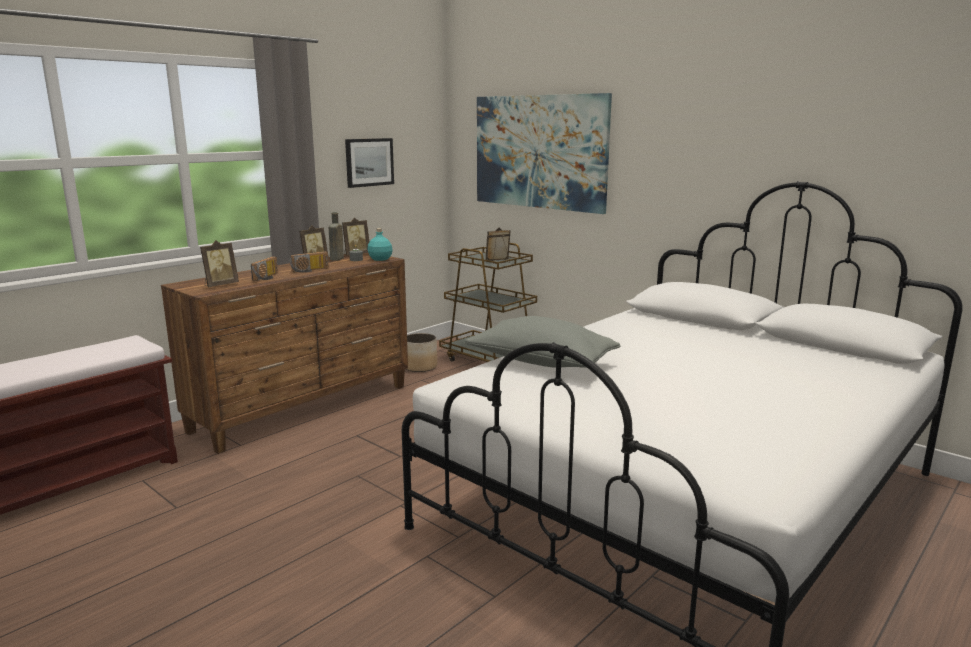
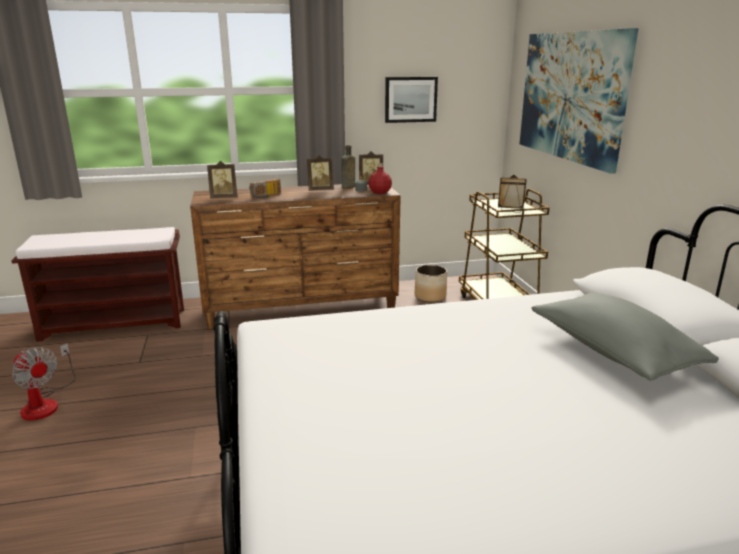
camera: 35 degrees right, 5 degrees up
radio [289,251,329,273] -> none
turquoise bottle [368,228,393,261] -> red bottle [368,163,392,194]
grey pillow [465,316,620,368] -> grey pillow moved to [532,293,719,381]
none -> fan [12,343,76,421]

